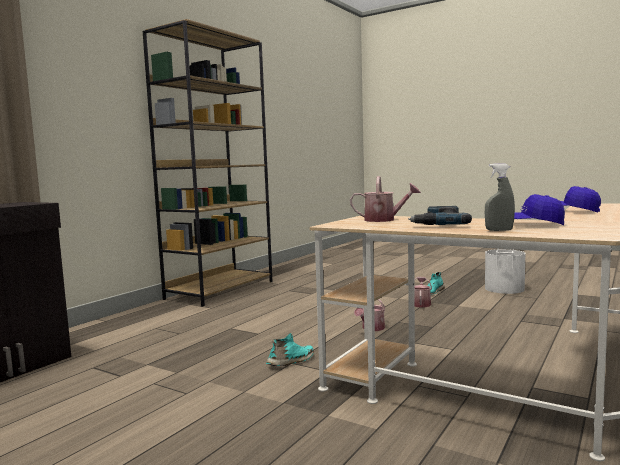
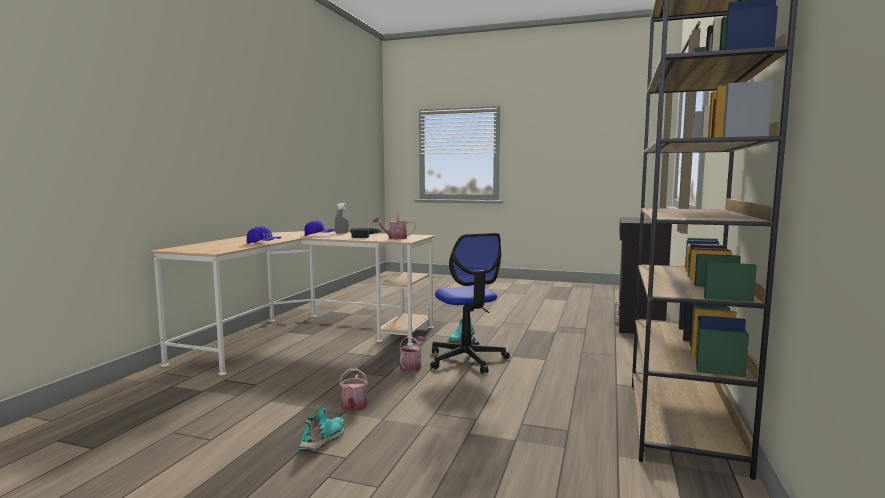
camera: 165 degrees right, 0 degrees up
white bucket [485,248,525,294] -> none
none -> office chair [430,233,510,374]

